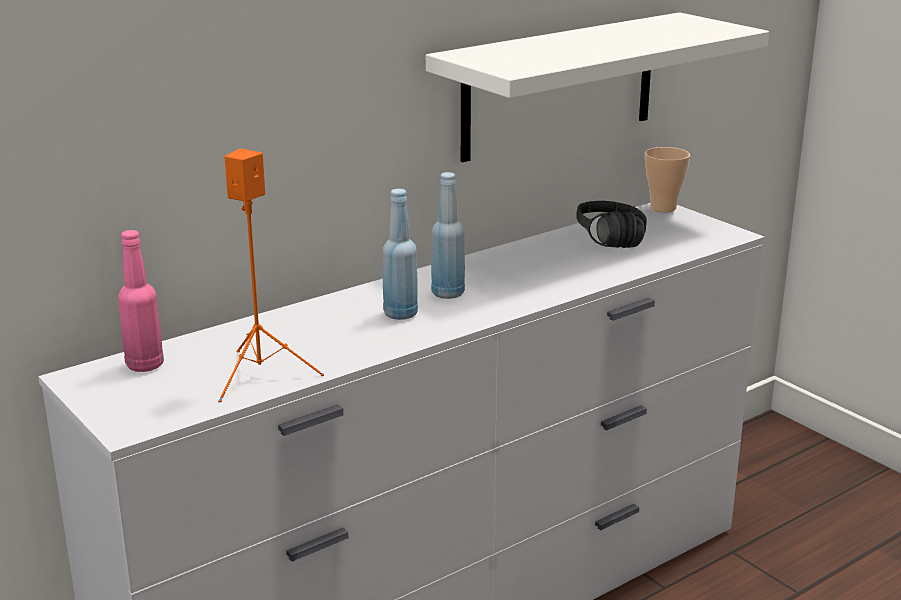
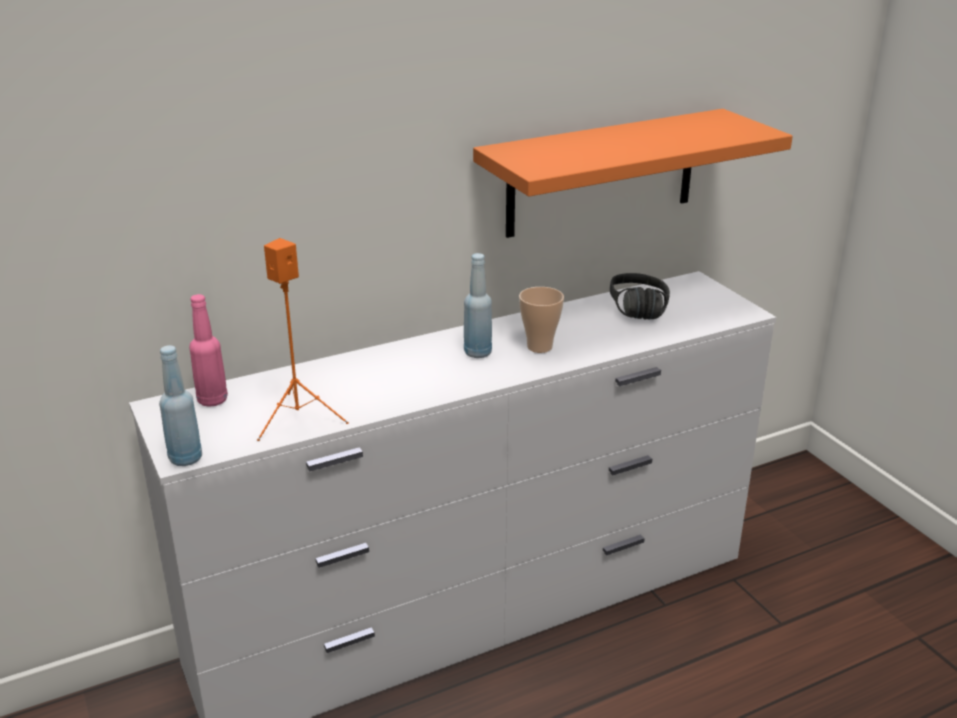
camera: 10 degrees right, 5 degrees up
blue bottle [383,189,418,320] -> blue bottle moved to [159,345,202,466]
white shelf [426,12,769,162] -> orange shelf [473,109,793,238]
cup [645,147,690,212] -> cup moved to [519,287,564,353]

